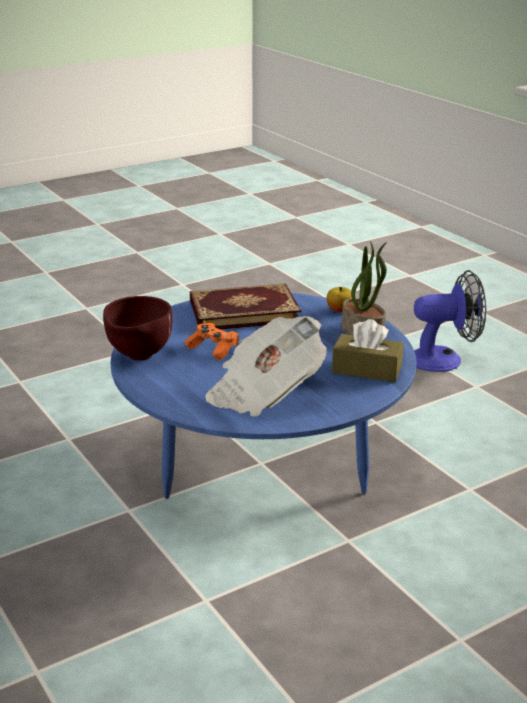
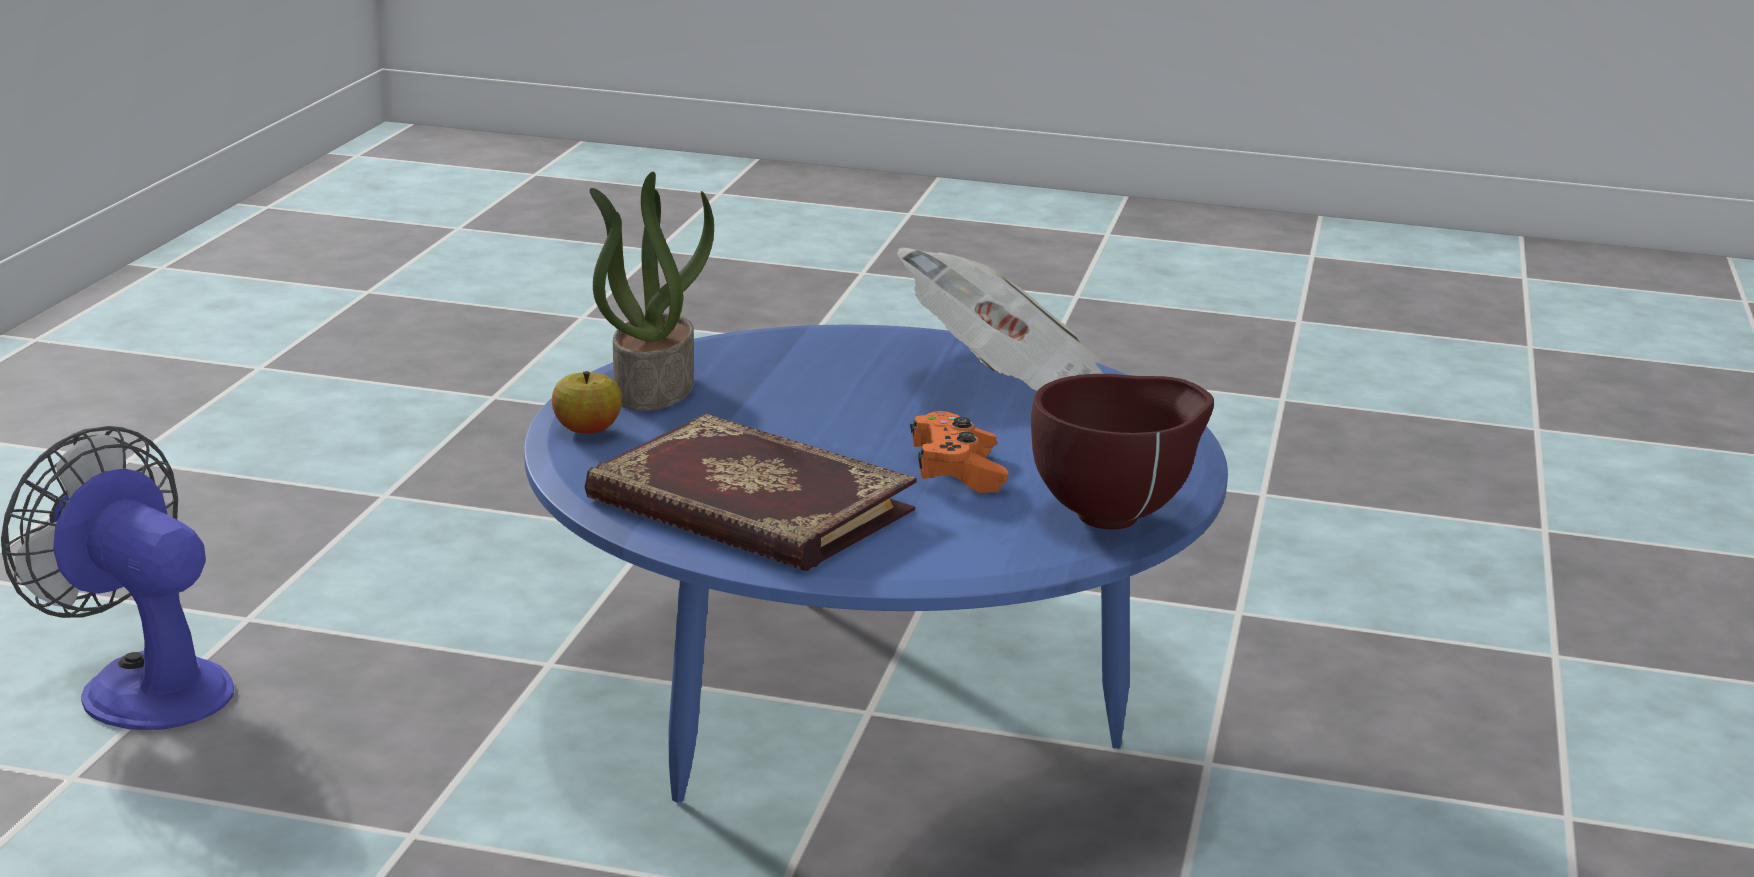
camera: 135 degrees left, 5 degrees down
brown tissue box [332,319,403,382] -> none

